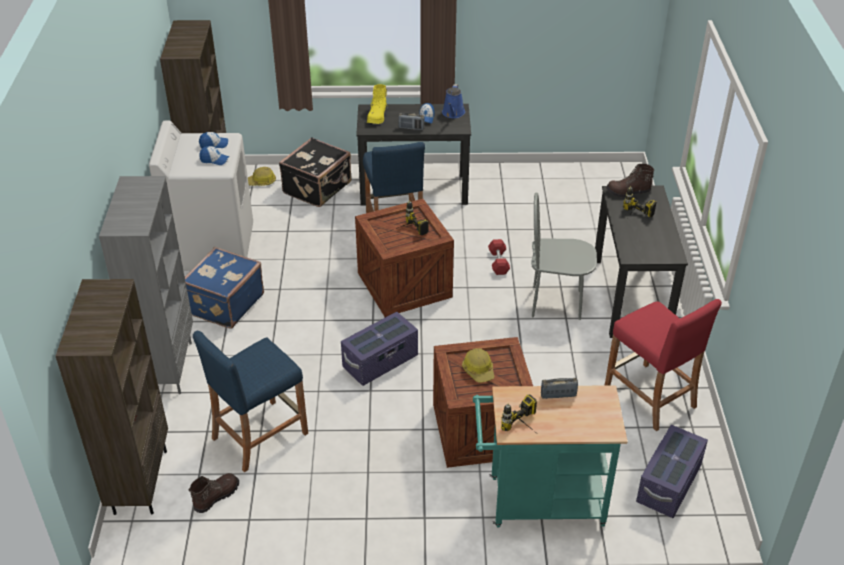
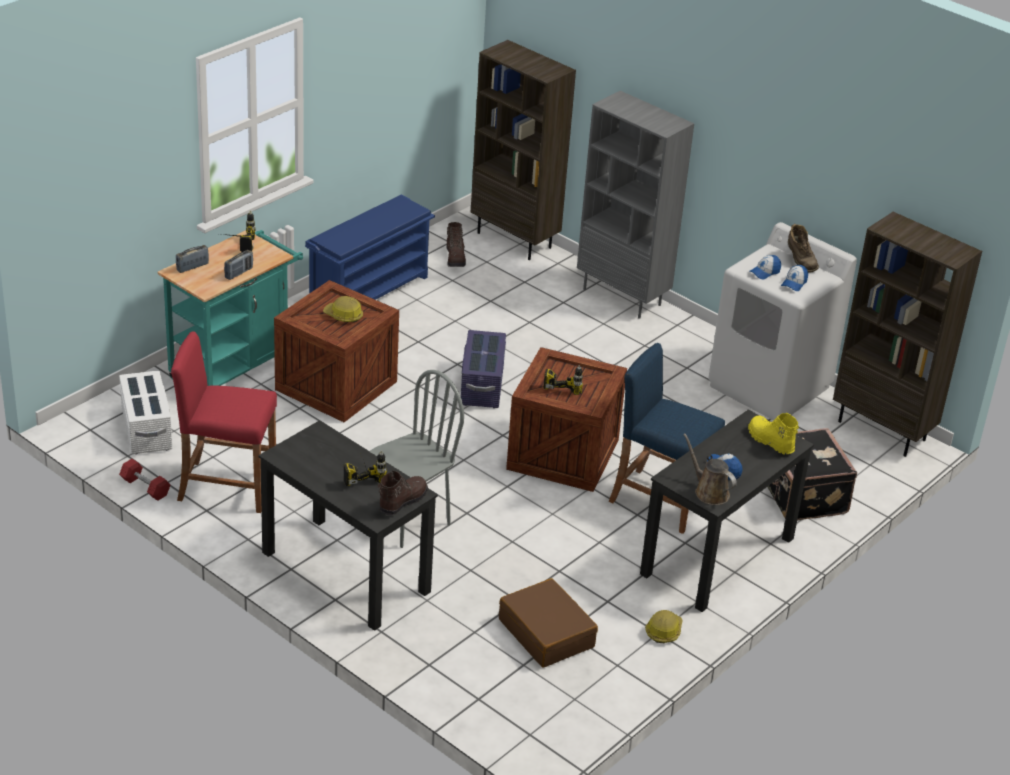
camera: 130 degrees right, 5 degrees down
blue suitcase [185,247,264,329] -> none
blue stool [193,331,308,472] -> none
hard hat [248,167,276,186] -> hard hat moved to [645,610,683,643]
radio [398,113,425,130] -> radio moved to [176,245,209,273]
blue watering can [442,84,465,118] -> brown watering can [683,434,737,505]
red dumbbell [488,239,510,275] -> red dumbbell moved to [119,459,170,501]
purple storage box [636,425,708,518] -> white storage box [119,370,172,454]
none -> blue shoe rack [305,195,435,300]
none -> brown suitcase [499,578,598,668]
none -> brown boot [788,224,819,273]

